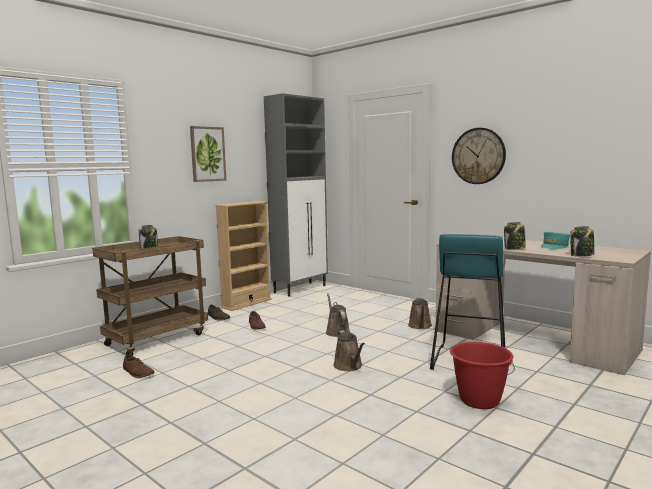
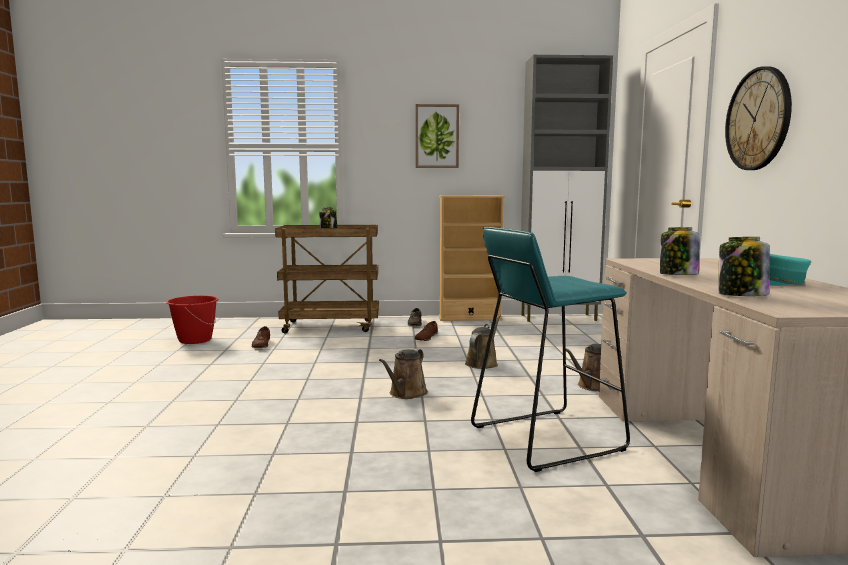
camera: 45 degrees right, 0 degrees up
red bucket [450,342,515,409] -> red bucket moved to [166,296,219,344]

